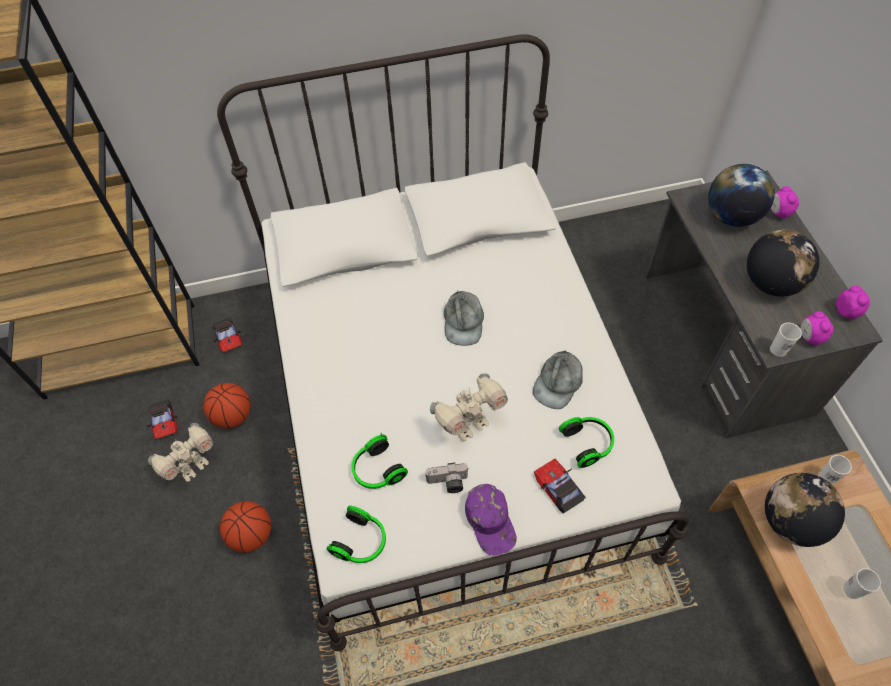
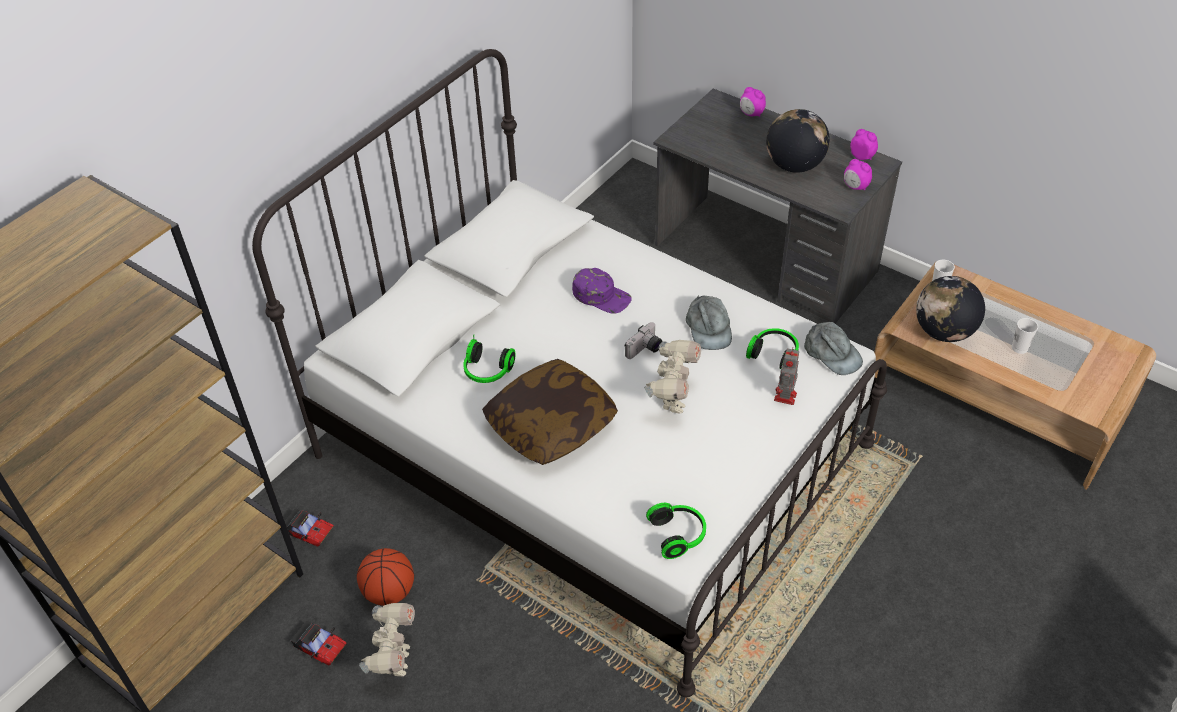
camera: 40 degrees left, 10 degrees down
basketball [220,501,271,553] -> none
headphones [351,433,408,489] -> headphones moved to [463,334,515,383]
camera [425,463,469,493] -> camera moved to [625,322,663,359]
grey cap [444,290,484,346] -> grey cap moved to [804,322,863,375]
purple cap [465,484,517,555] -> purple cap moved to [572,268,632,314]
toy car [534,459,586,514] -> toy robot [774,348,799,405]
globe [708,164,775,227] -> none
white cup [770,323,802,357] -> none
none -> pillow [482,359,618,465]

